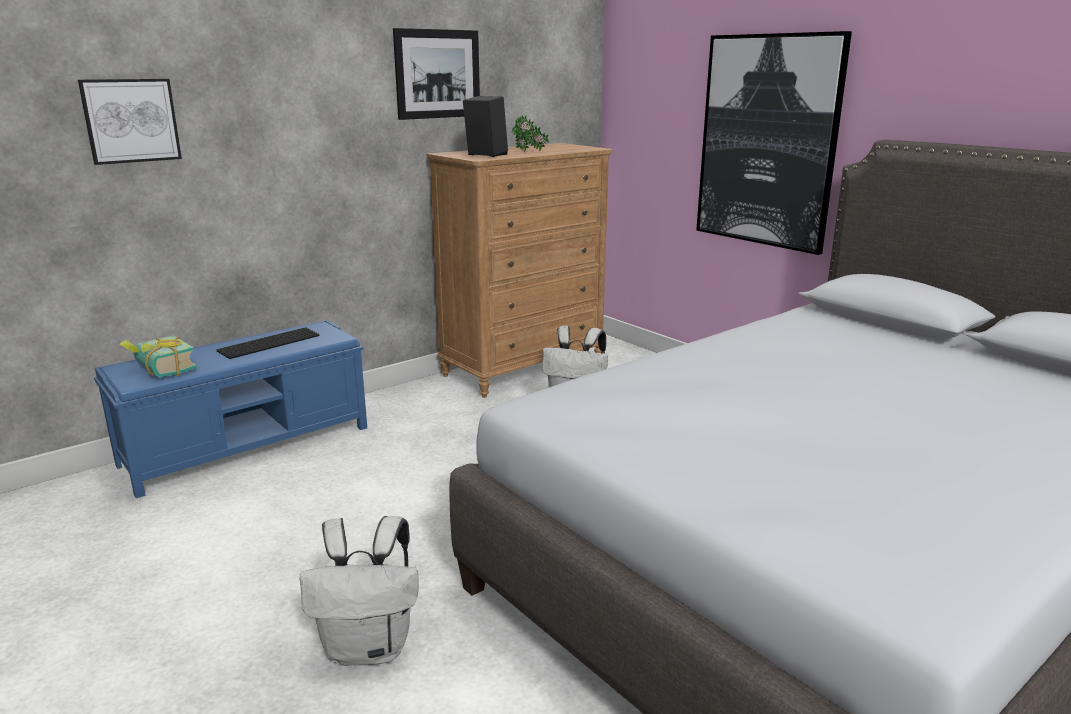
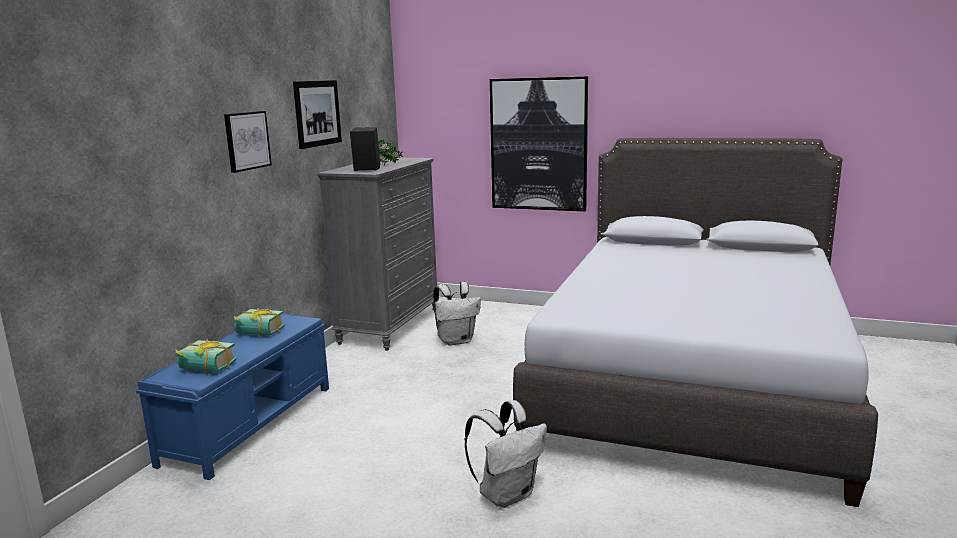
camera: 30 degrees left, 5 degrees down
picture [78,79,182,165] -> picture moved to [224,111,272,173]
keyboard [216,327,320,359] -> book [233,308,285,336]
brown dresser [426,143,612,398] -> grey dresser [317,158,439,351]

